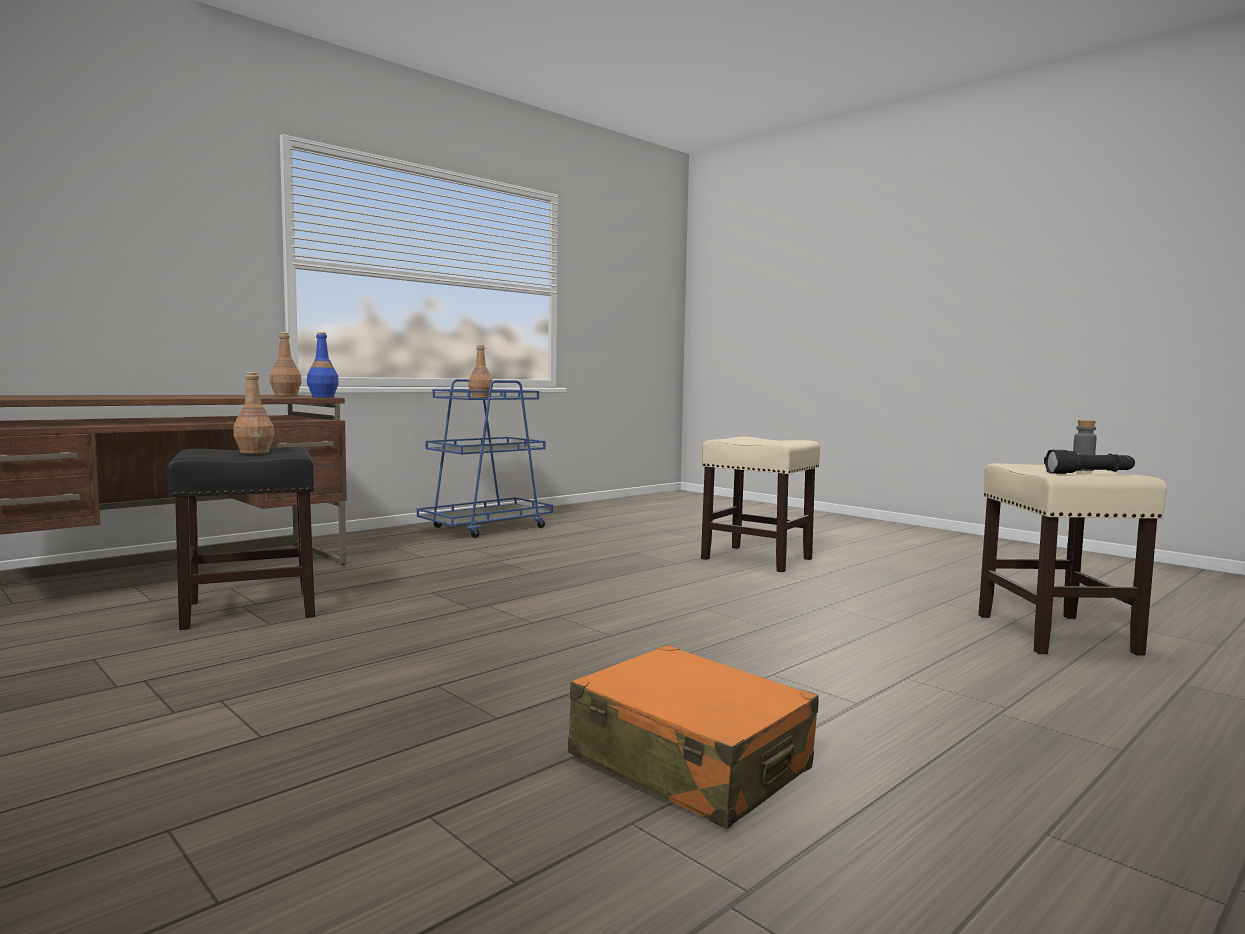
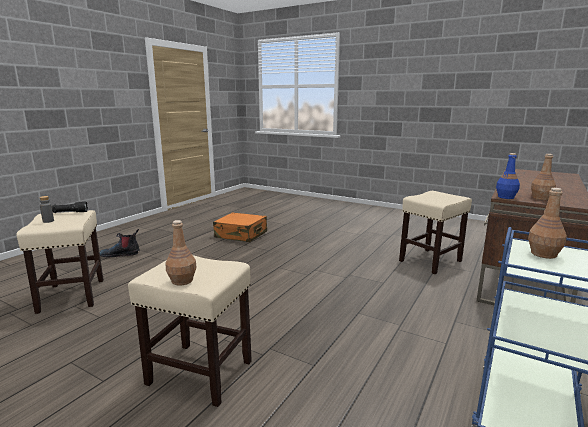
camera: 165 degrees right, 10 degrees up
black stool [167,447,315,630] -> beige stool [399,191,472,274]
brown bottle [233,372,274,454] -> brown bottle moved to [165,220,197,286]
none -> boot [100,229,139,258]

